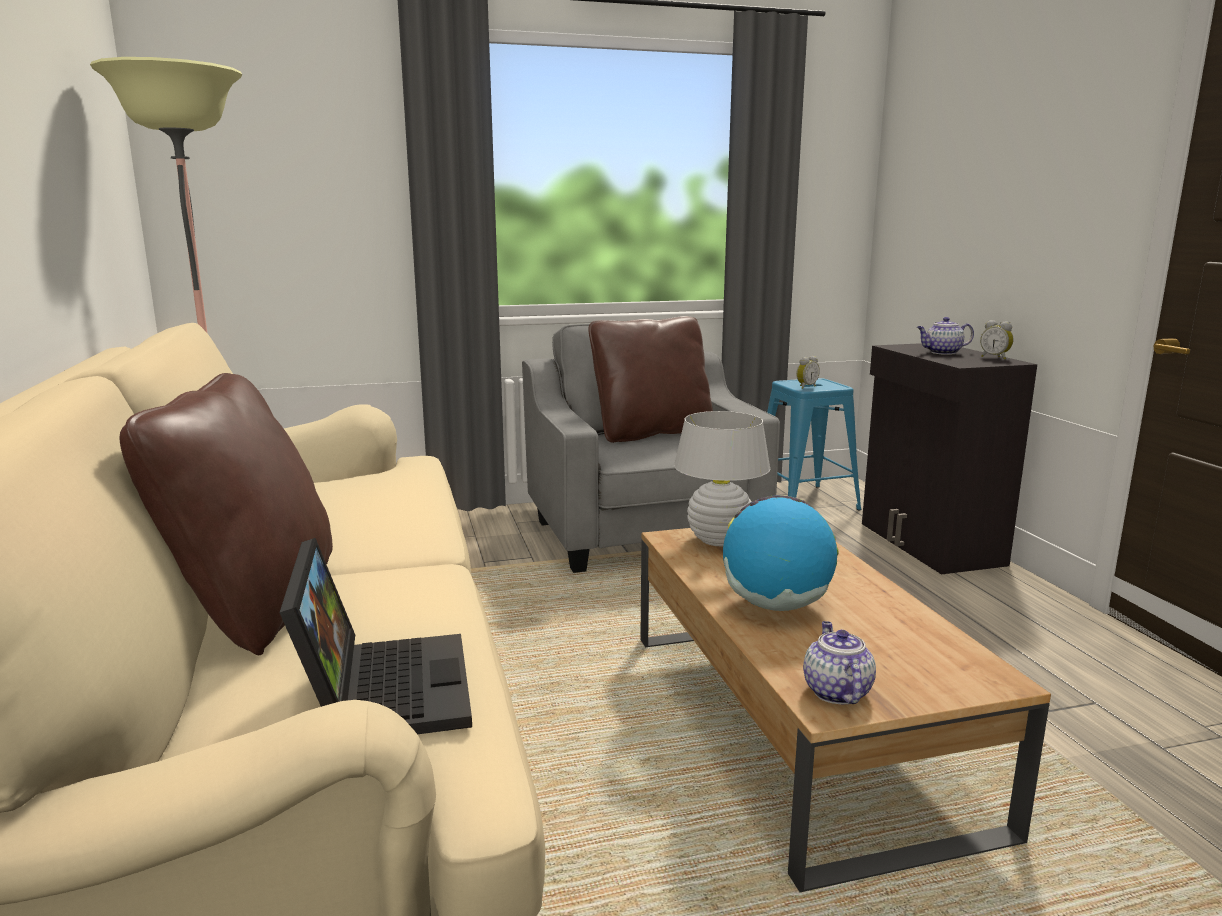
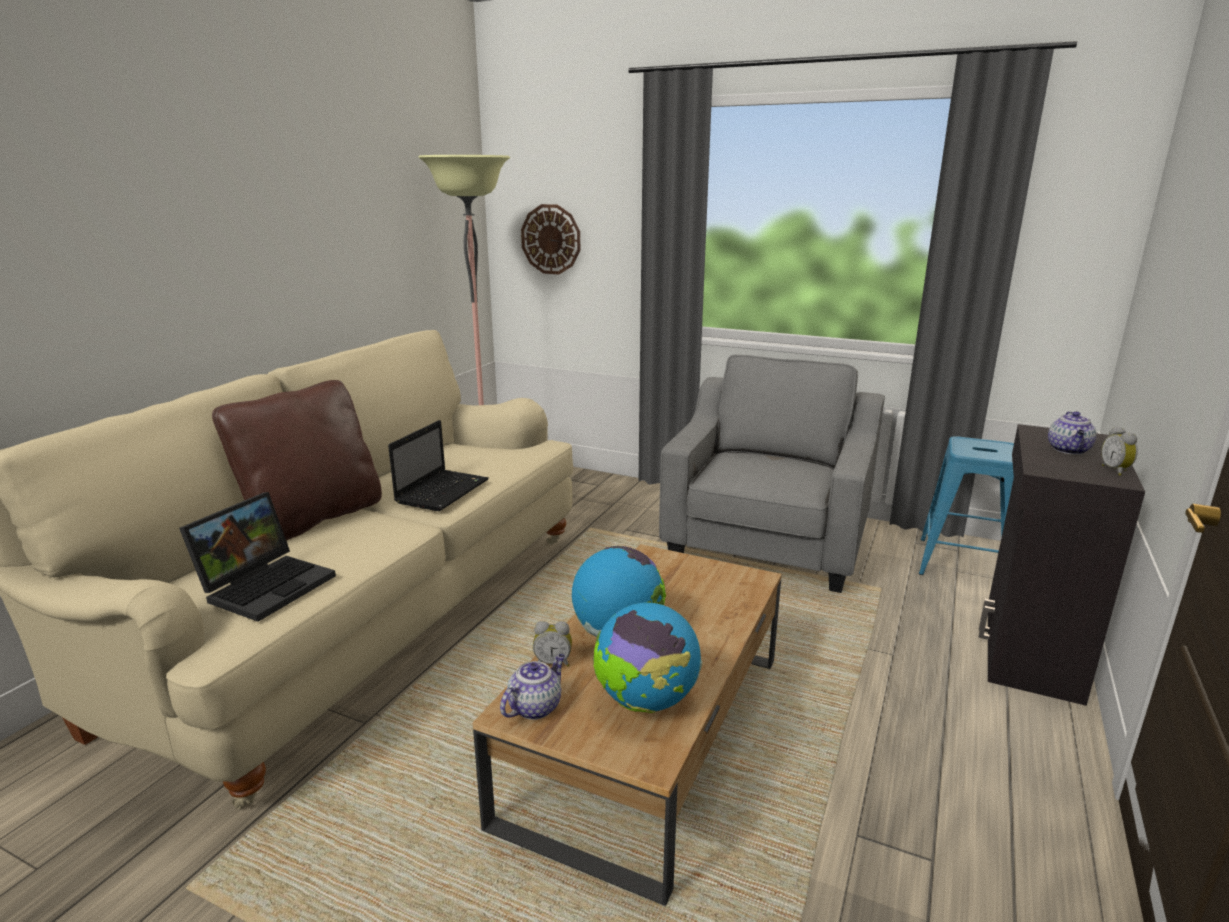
camera: 40 degrees right, 5 degrees up
brown pillow [588,316,713,443] -> none
white table lamp [674,411,770,546] -> none
alarm clock [796,356,820,389] -> alarm clock moved to [533,621,572,667]
teapot [917,317,974,355] -> teapot turned 105 degrees counterclockwise [1048,411,1097,455]
none -> laptop [388,420,489,511]
none -> wall clock [521,204,580,274]
none -> globe [593,602,702,713]

